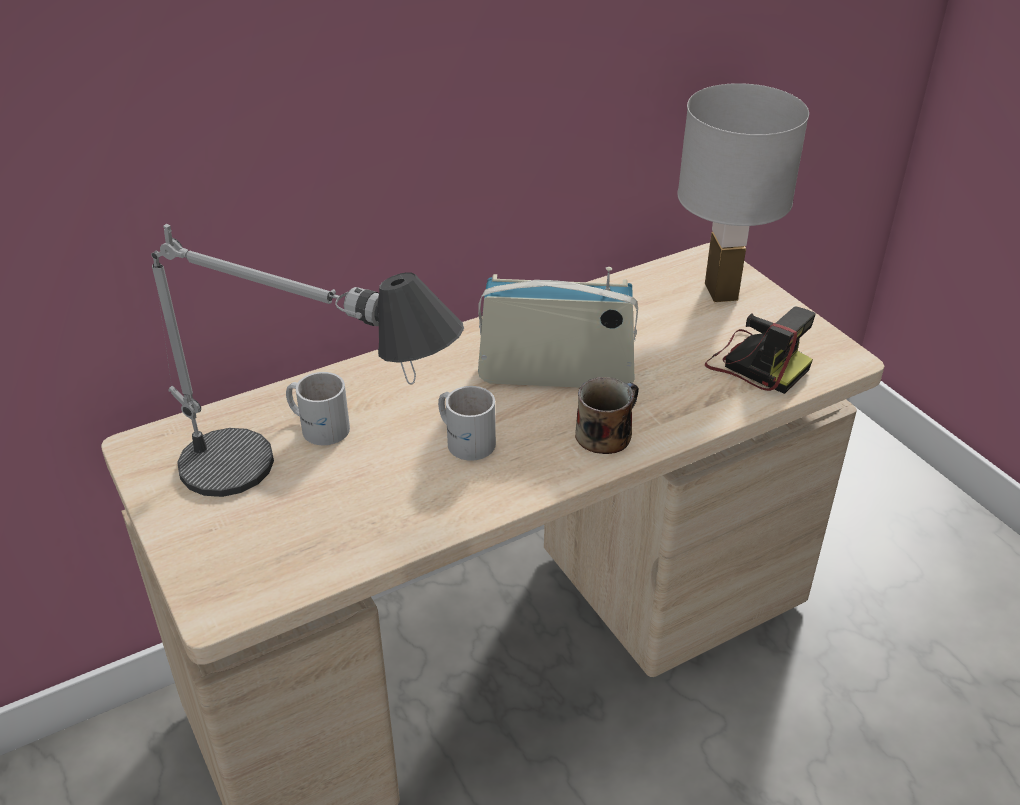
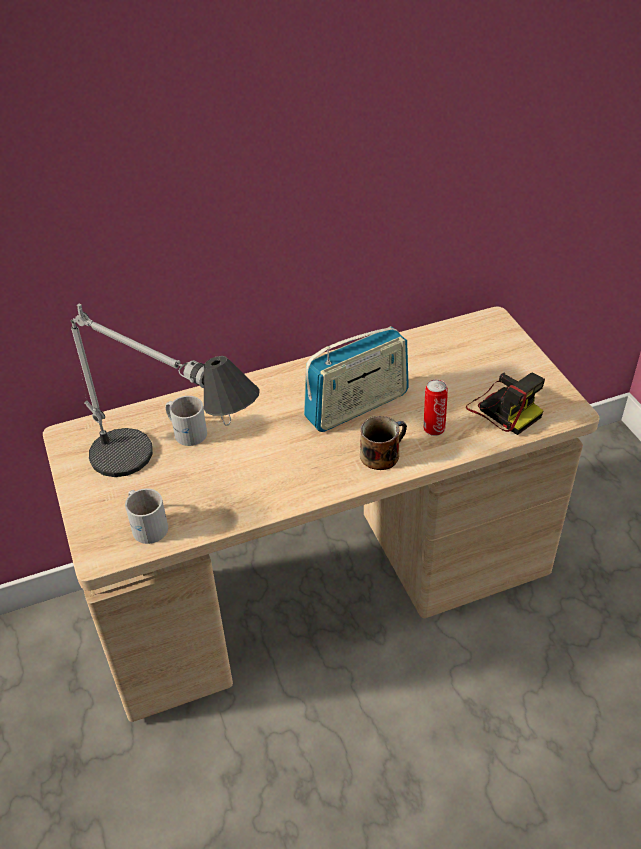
camera: 10 degrees right, 5 degrees up
white mug [438,386,496,461] -> white mug moved to [125,488,168,544]
radio [478,267,638,388] -> radio turned 135 degrees clockwise [304,326,409,432]
white table lamp [678,83,809,302] -> none
none -> can [424,379,448,436]

